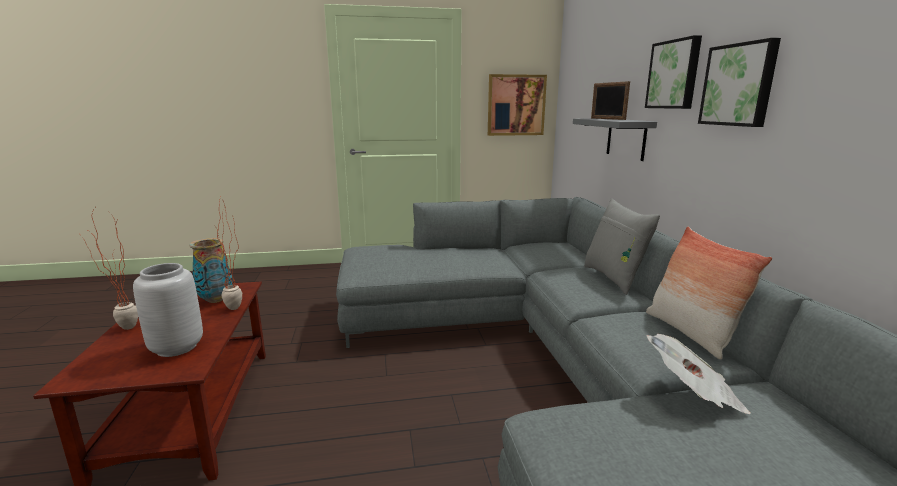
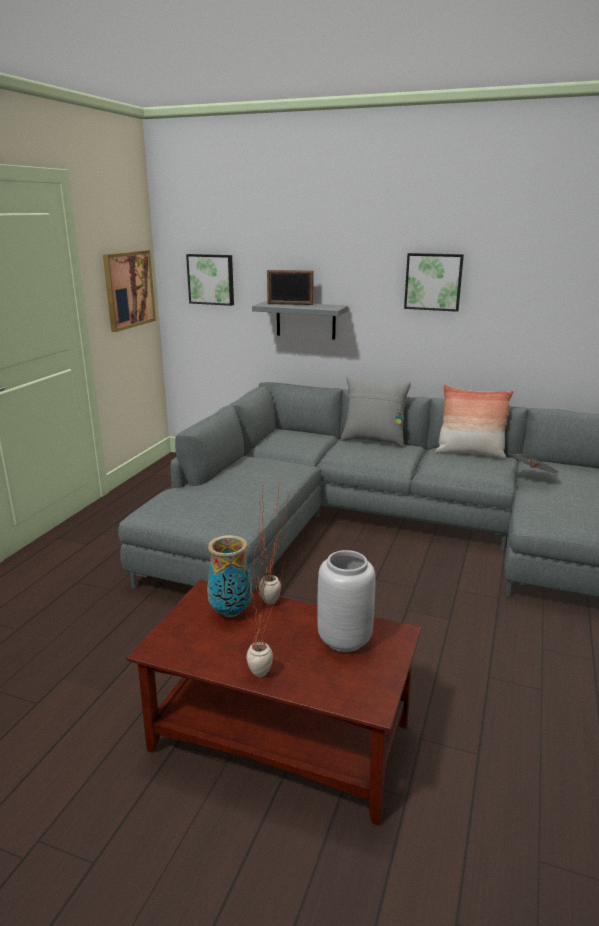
camera: 60 degrees left, 5 degrees up
picture [645,35,702,109] -> picture moved to [186,254,234,306]

